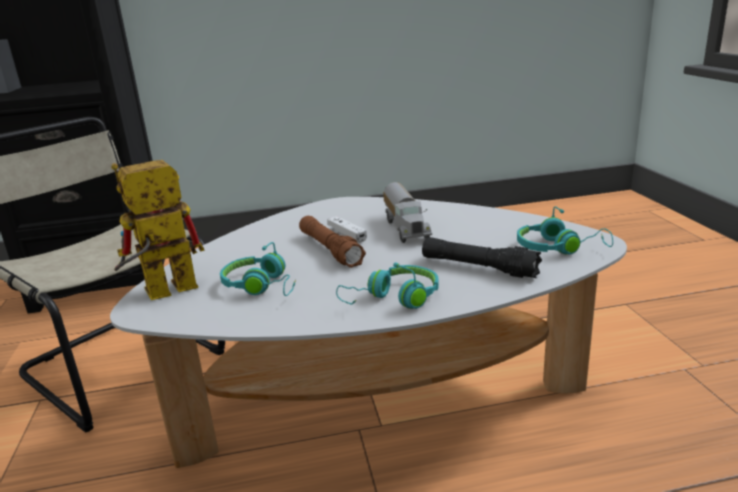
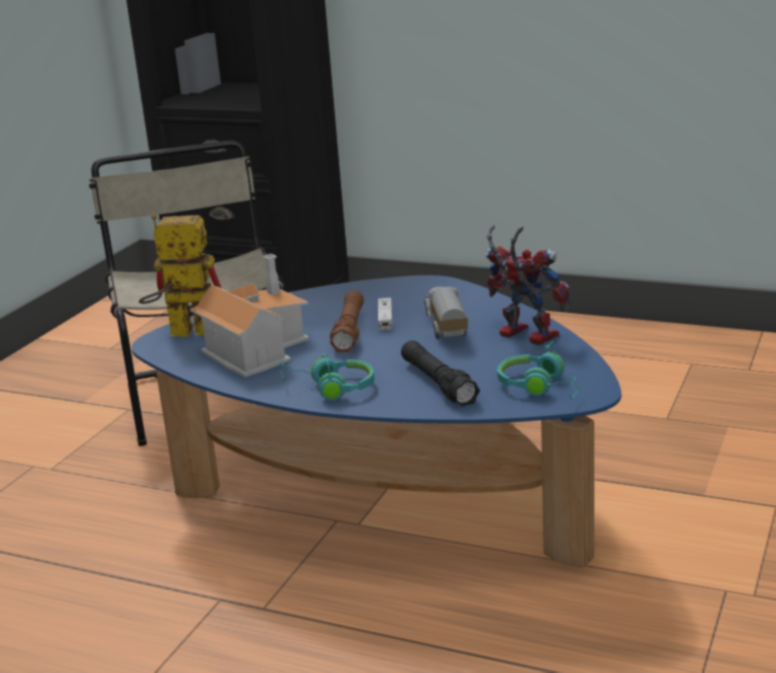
camera: 35 degrees right, 0 degrees up
white coffee table [110,197,627,468] -> blue coffee table [132,275,621,568]
turquoise headphones [220,242,296,296] -> toy house [190,254,310,377]
toy truck [383,182,432,243] -> toy truck turned 150 degrees clockwise [424,286,468,339]
none -> toy robot [485,225,572,346]

